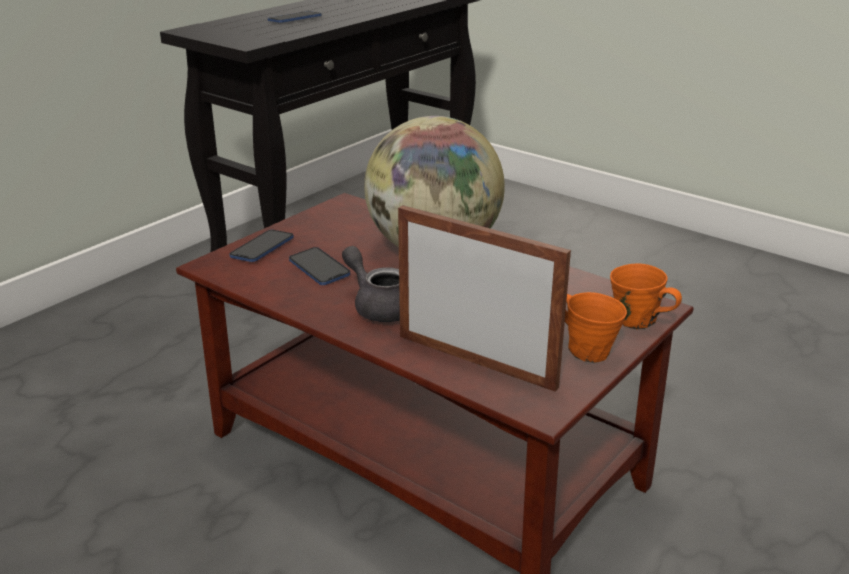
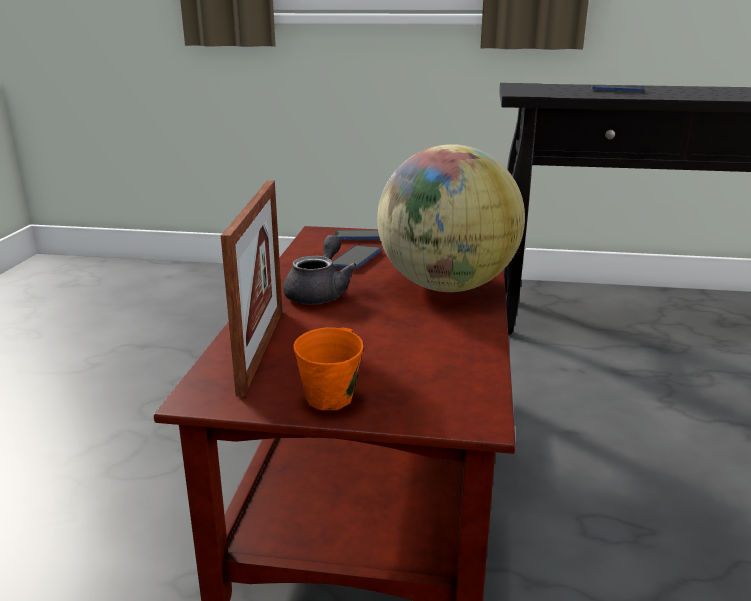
camera: 60 degrees right, 5 degrees down
orange mug [610,264,682,330] -> none

